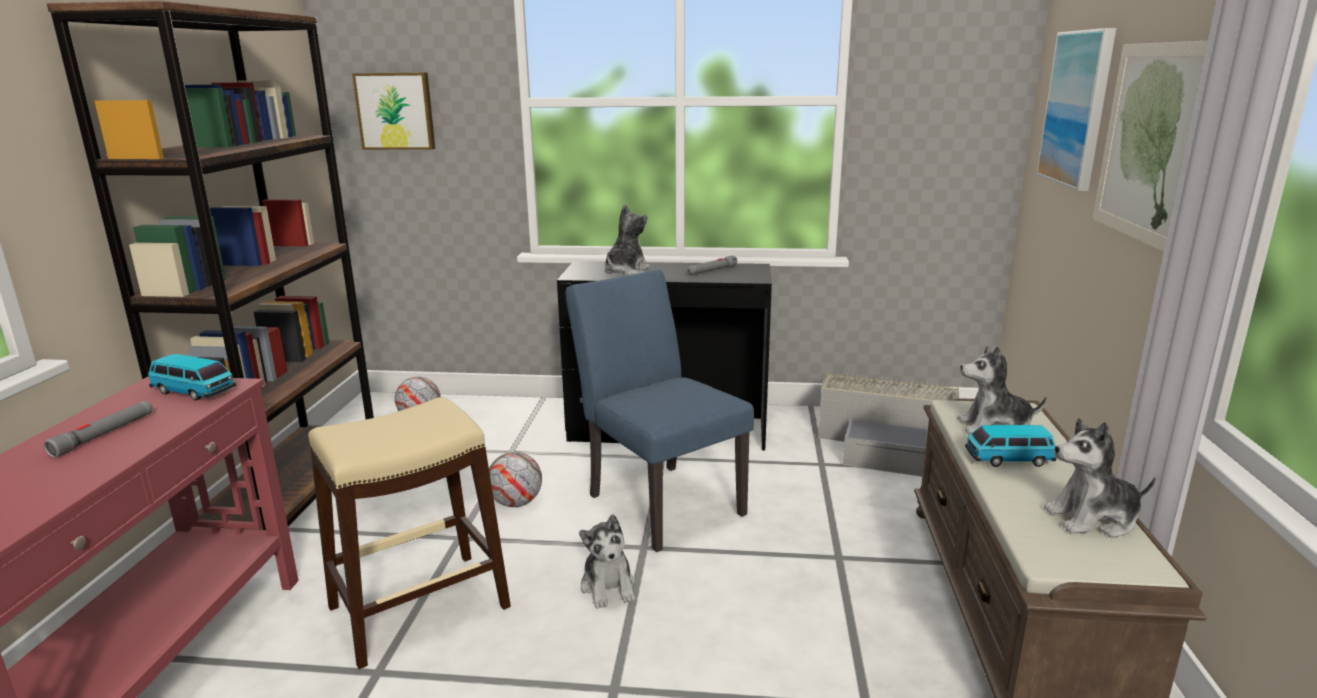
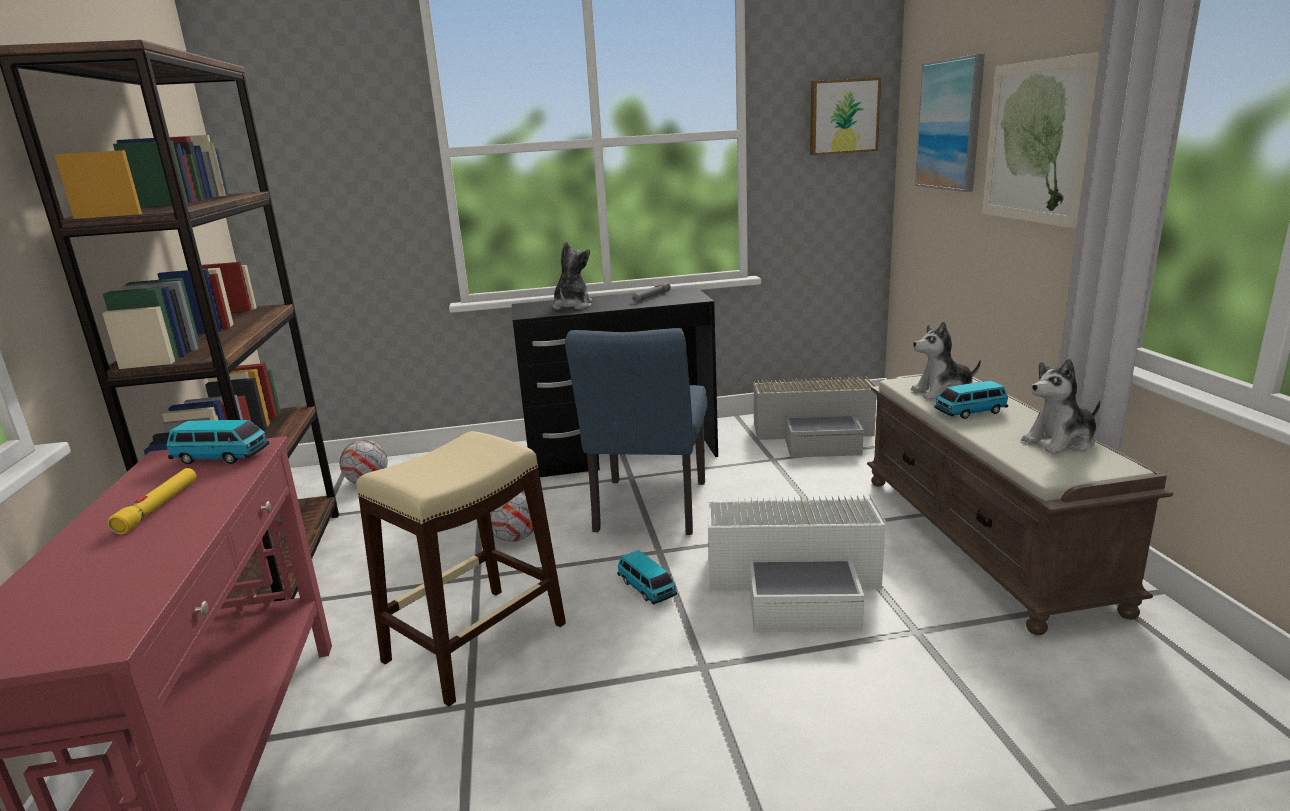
camera: 15 degrees left, 0 degrees up
grey flashlight [44,401,153,458] -> yellow flashlight [108,468,197,534]
picture [352,72,435,150] -> picture moved to [810,77,881,155]
blue chair [566,270,754,552] -> blue chair turned 120 degrees counterclockwise [565,328,707,535]
plush toy [579,514,635,609] -> toy car [617,550,677,605]
none -> white storage box [708,495,886,632]

